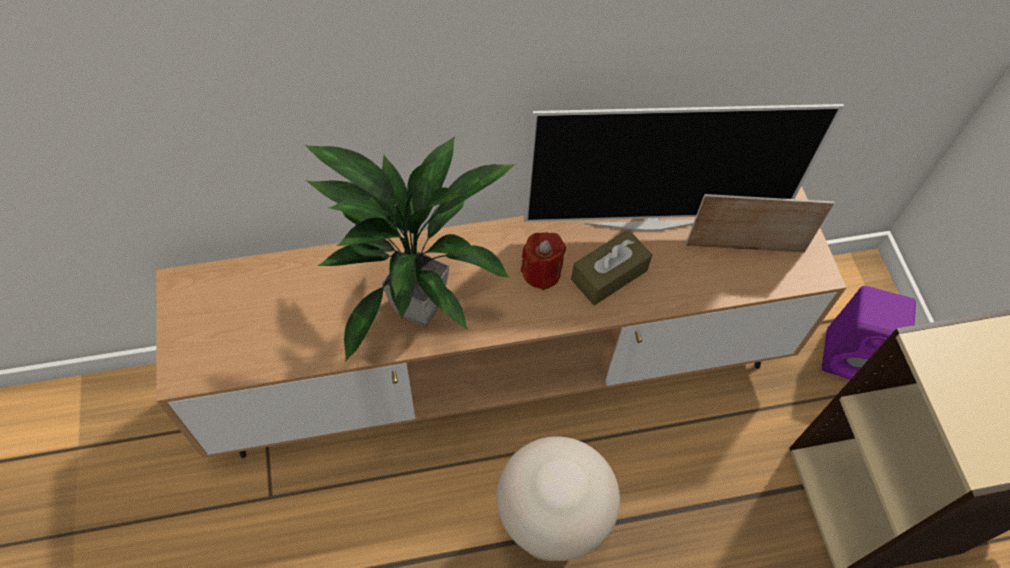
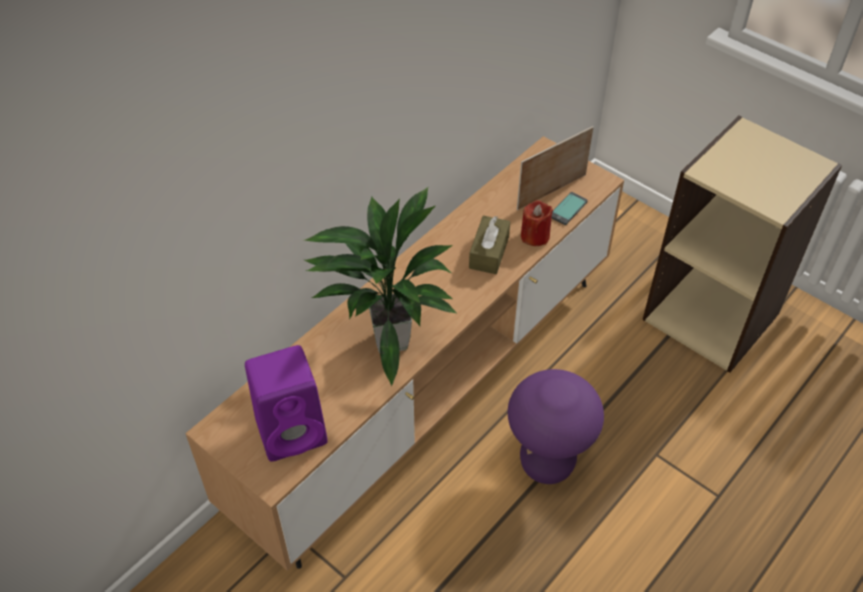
camera: 35 degrees left, 10 degrees down
beige stool [496,436,620,561] -> purple stool [508,369,604,484]
red candle [521,233,566,290] -> red candle moved to [521,200,553,246]
television [524,104,844,231] -> none
purple speaker [822,286,916,380] -> purple speaker moved to [245,345,328,462]
none -> phone [551,192,588,225]

